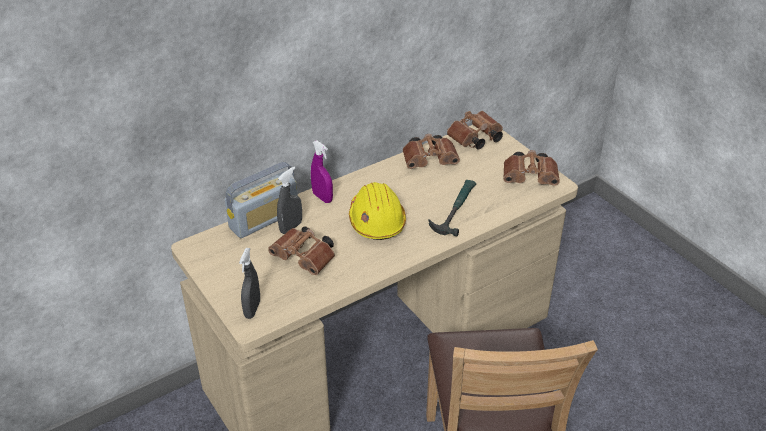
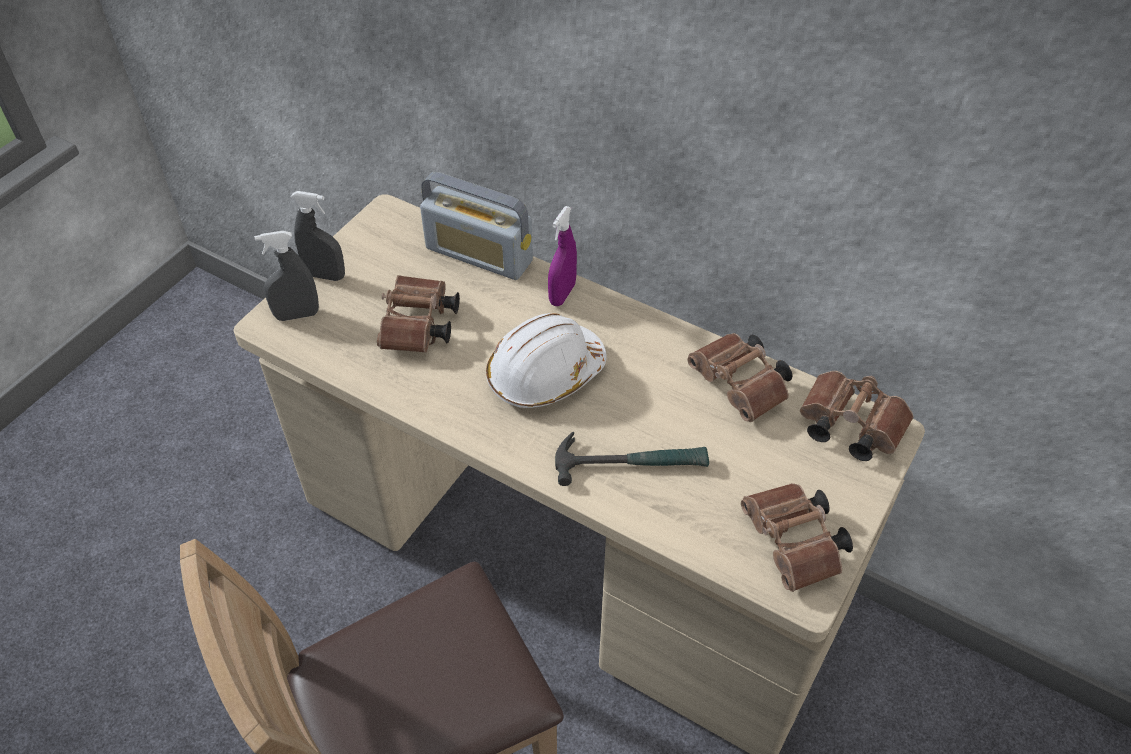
camera: 65 degrees right, 10 degrees up
grey spray bottle [277,167,302,234] -> grey spray bottle moved to [291,191,345,281]
yellow hard hat [349,182,406,240] -> white hard hat [486,313,607,408]

